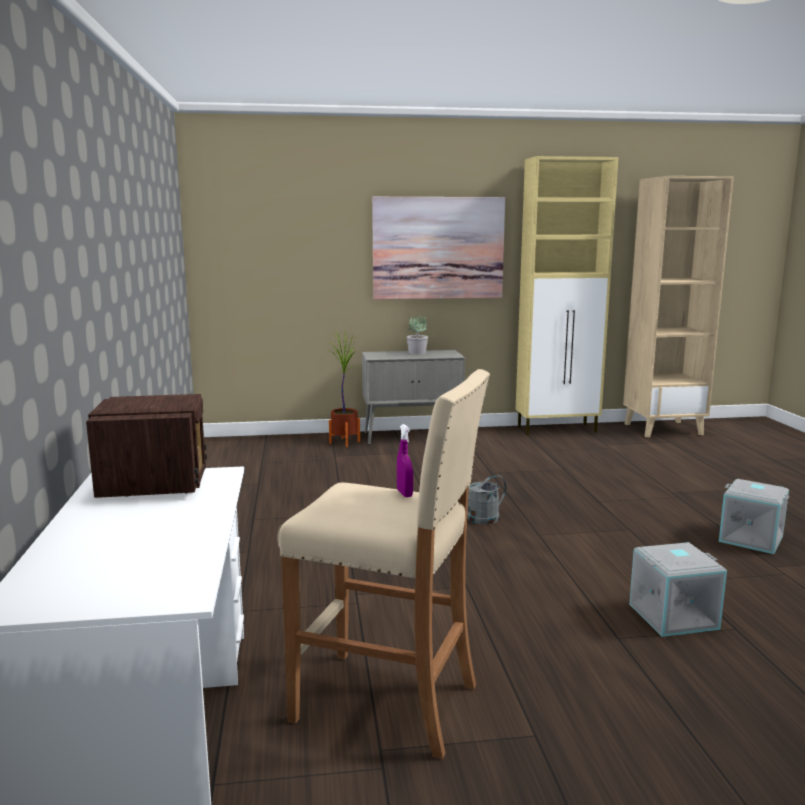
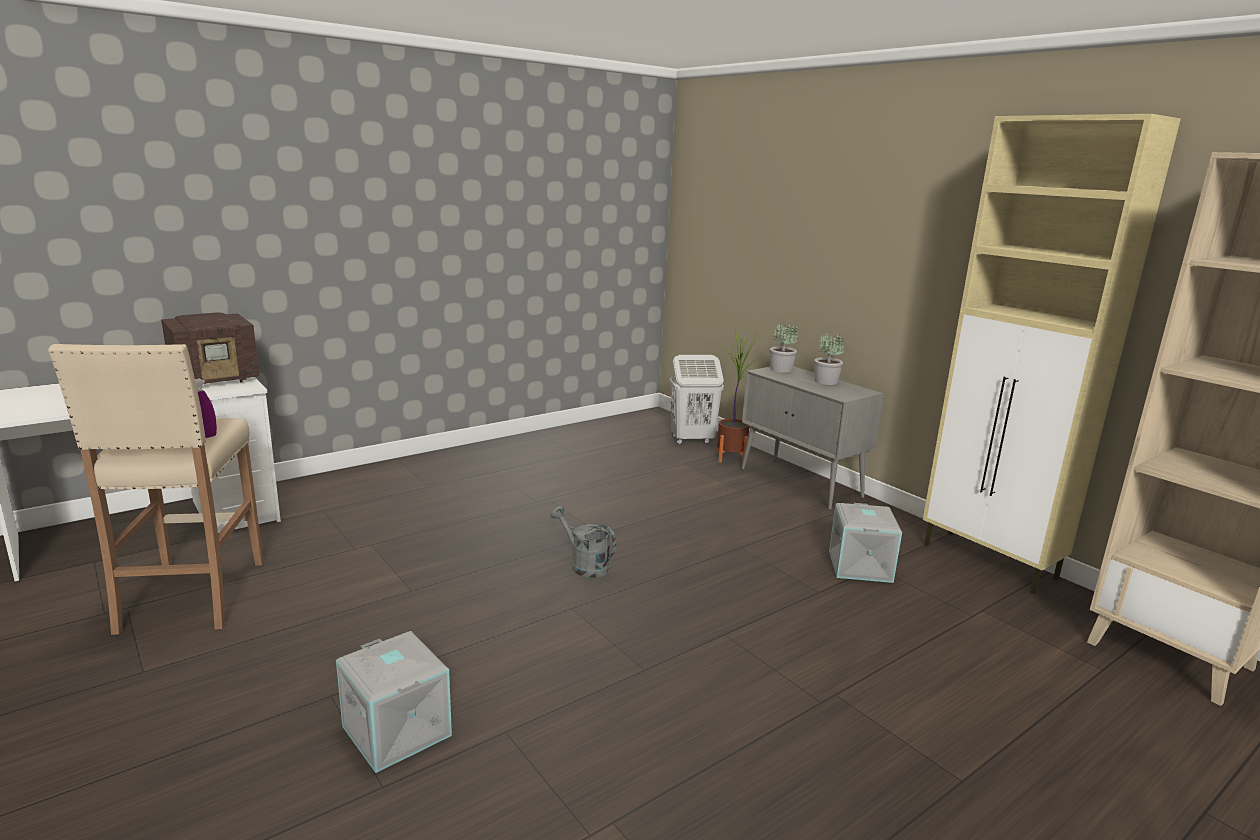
camera: 60 degrees right, 5 degrees up
picture [372,197,505,300] -> none
grey storage box [719,479,789,554] -> grey storage box moved to [829,503,902,583]
none -> white laundry basket [669,355,724,444]
none -> potted plant [770,323,798,373]

